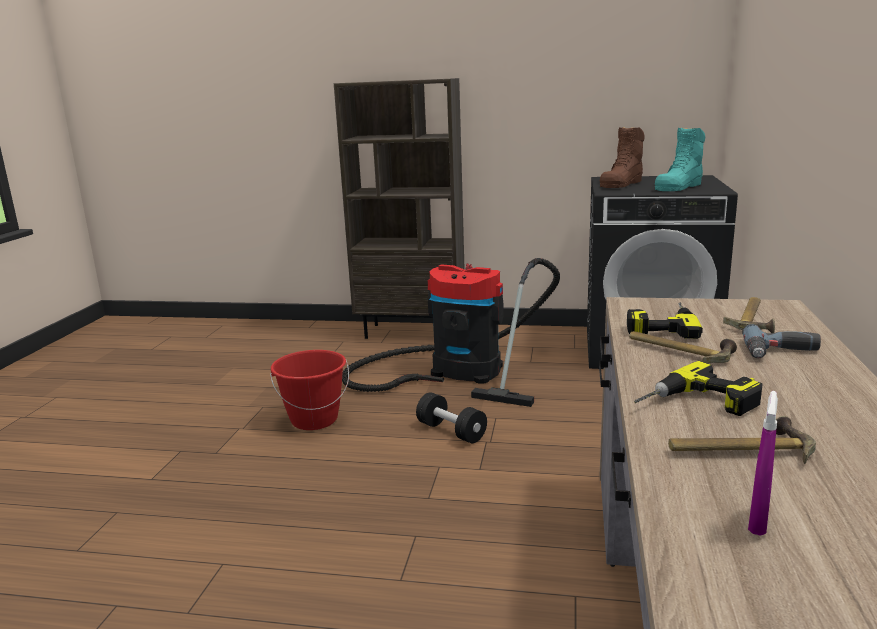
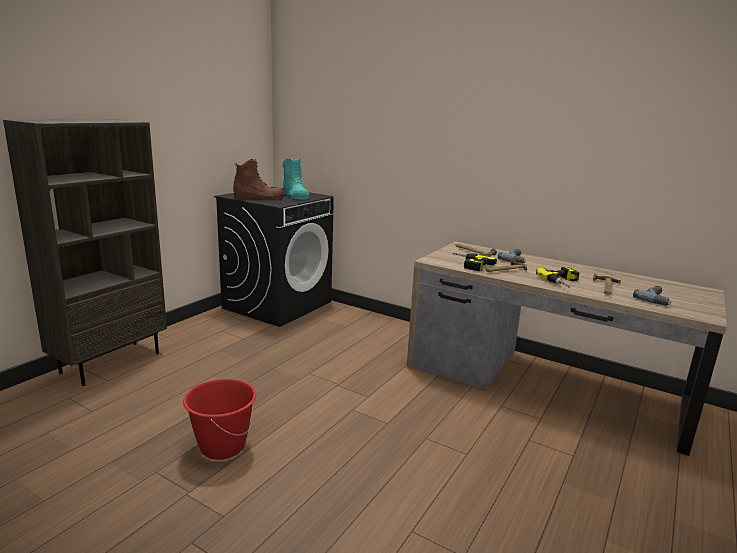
camera: 70 degrees left, 0 degrees up
vacuum cleaner [342,258,560,407] -> none
black dumbbell [416,392,487,443] -> none
brown boot [600,127,645,188] -> brown boot turned 60 degrees counterclockwise [233,159,284,200]
purple spray bottle [748,391,778,536] -> power drill [633,286,672,306]

